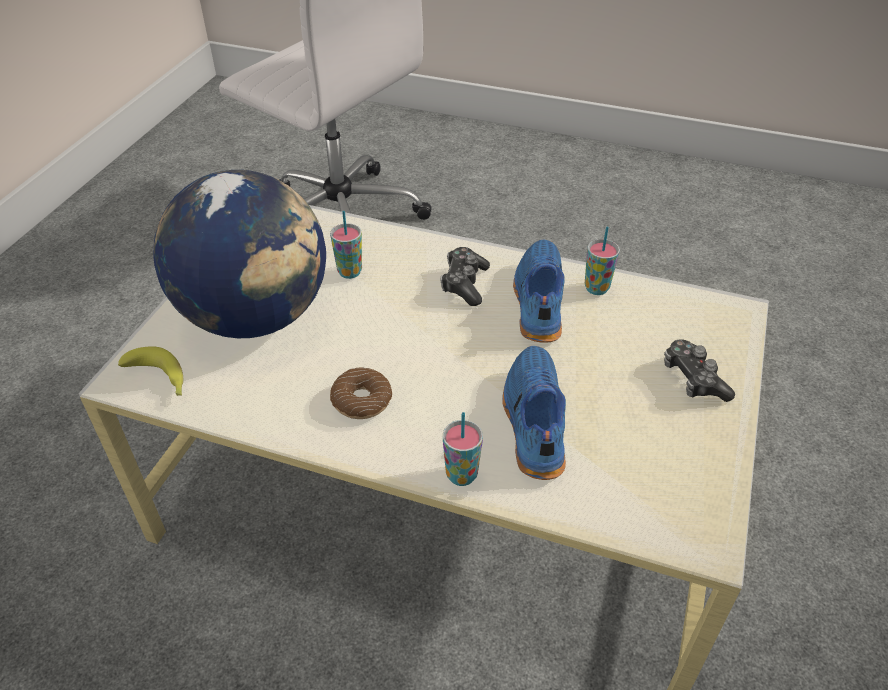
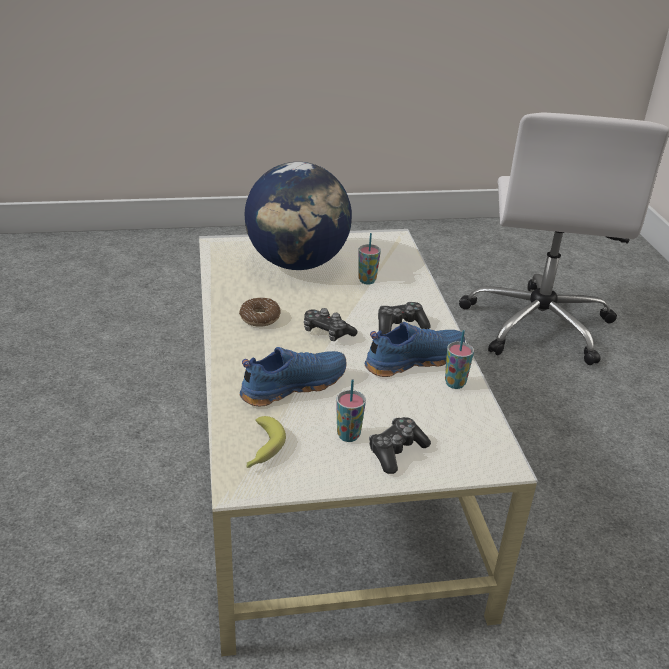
camera: 60 degrees right, 10 degrees down
banana [118,346,183,396] -> banana moved to [247,416,286,468]
cup [443,412,483,486] -> cup moved to [336,379,366,442]
none -> game controller [304,308,358,341]

